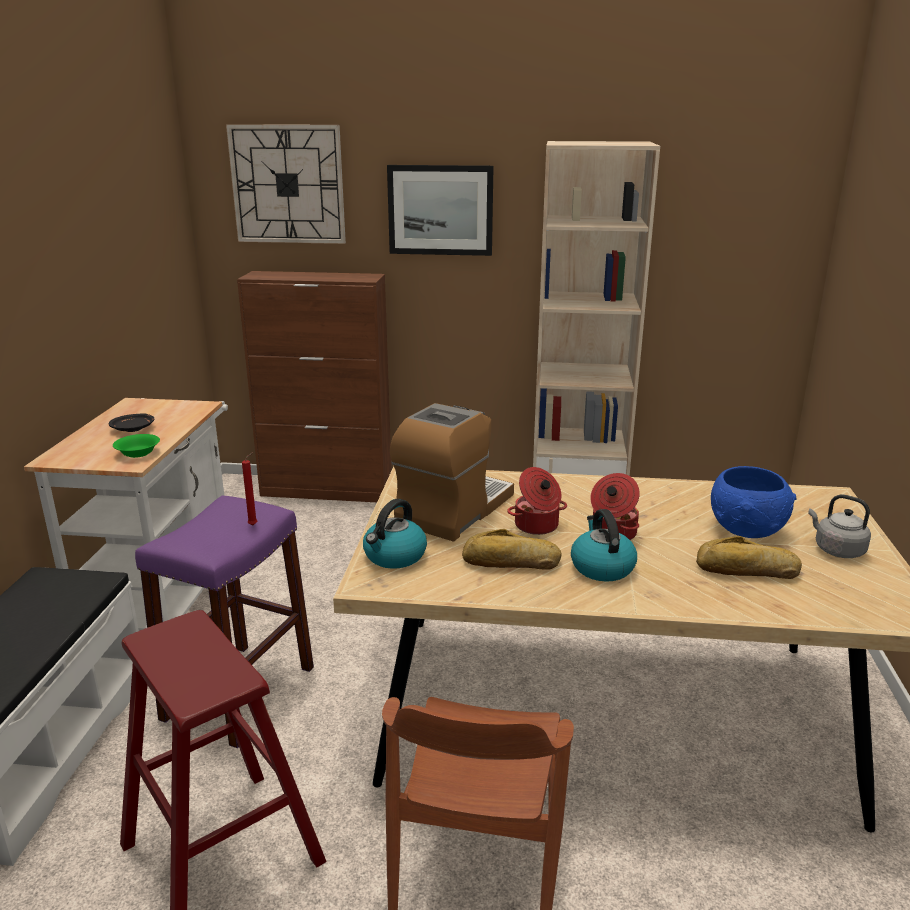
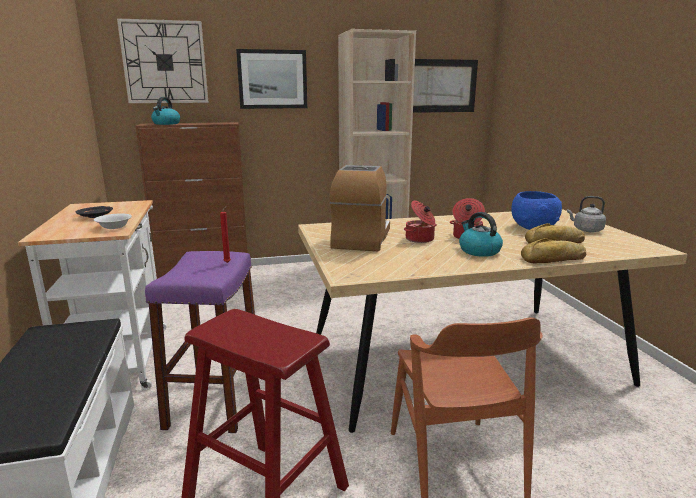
camera: 20 degrees left, 5 degrees down
green bowl [113,434,160,458] -> white bowl [94,213,132,229]
kettle [363,499,427,569] -> kettle moved to [151,97,180,125]
bread [462,529,561,570] -> bread moved to [521,238,586,263]
none -> picture [413,59,478,113]

